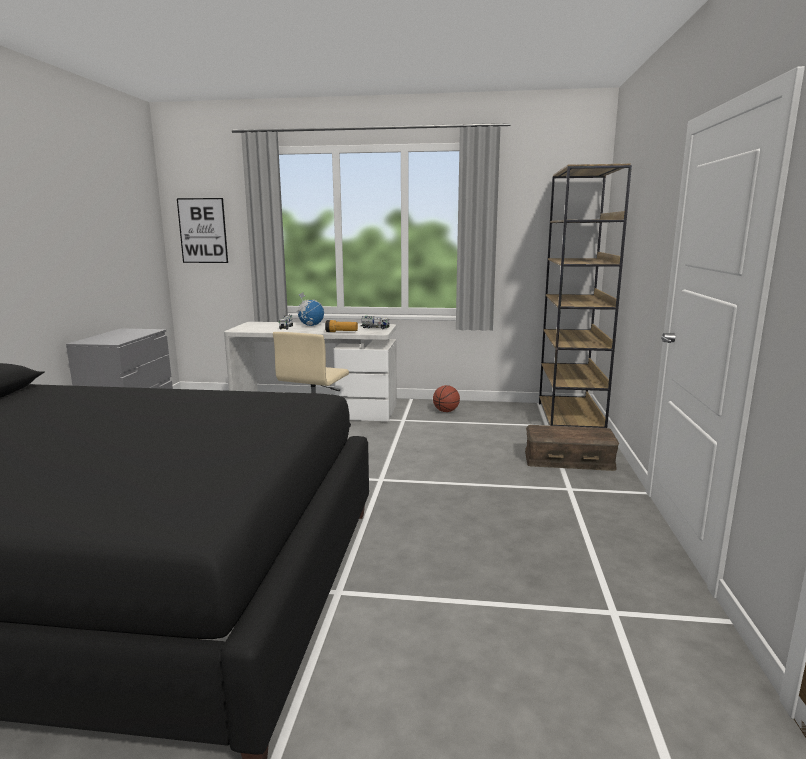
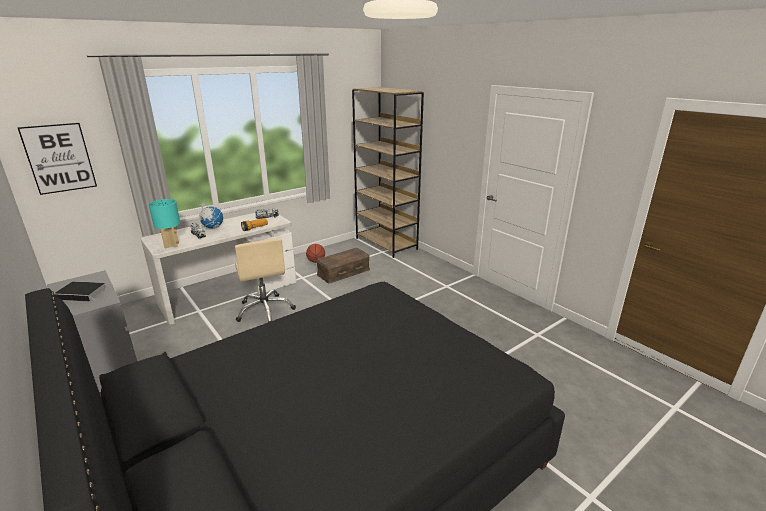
camera: 45 degrees left, 10 degrees up
brown storage box [525,425,619,471] -> brown storage box moved to [316,248,370,283]
none -> book [54,281,106,301]
none -> turquoise table lamp [149,199,180,248]

